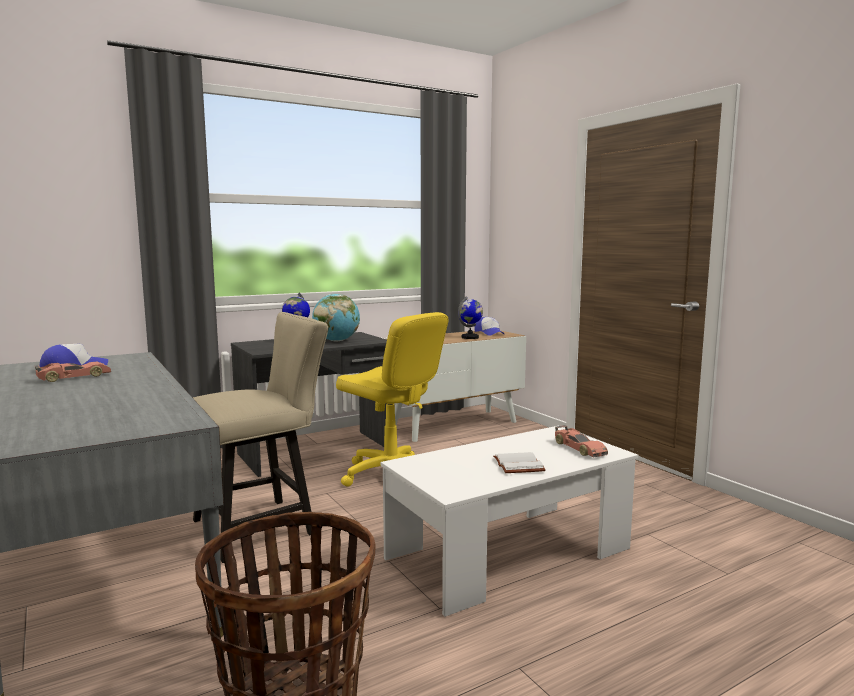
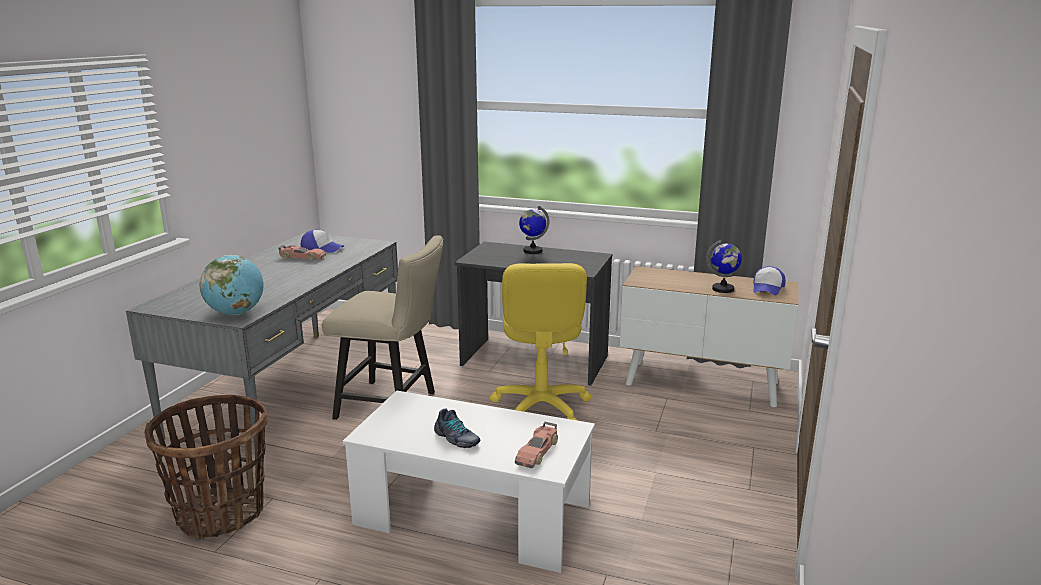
camera: 50 degrees right, 10 degrees up
globe [312,294,360,341] -> globe moved to [200,255,264,315]
white book [493,452,546,473] -> shoe [434,408,481,448]

